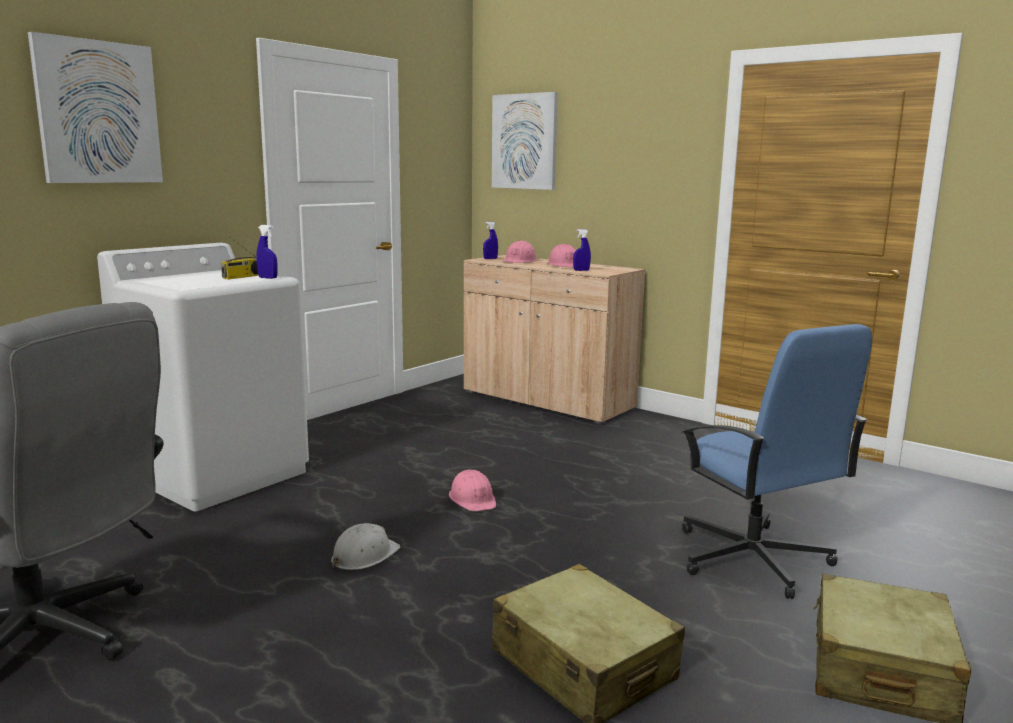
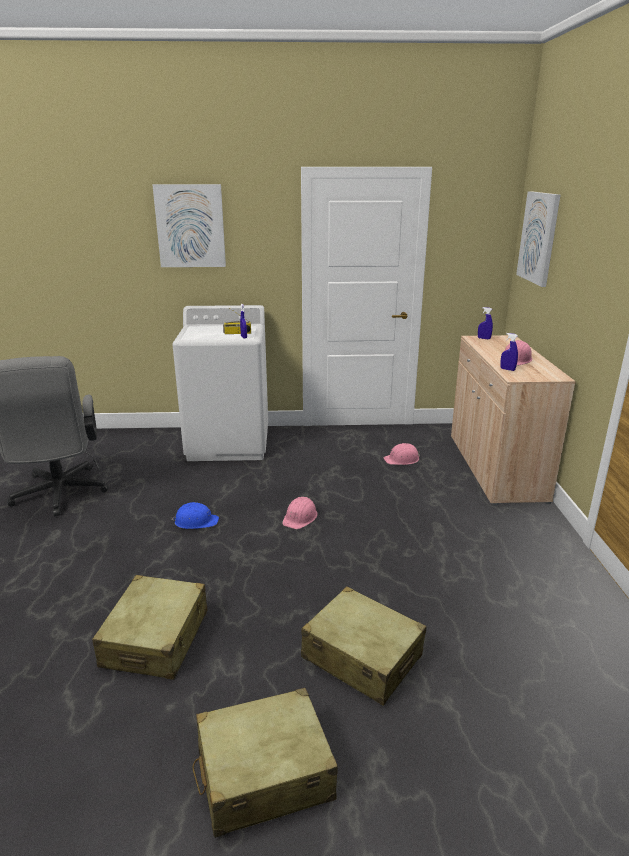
camera: 50 degrees right, 10 degrees up
white hard hat [331,523,400,570] -> blue hard hat [172,502,219,529]
pink hard hat [503,241,537,263] -> pink hard hat moved to [384,443,420,465]
blue office chair [682,324,872,599] -> beige suitcase [301,586,426,706]

